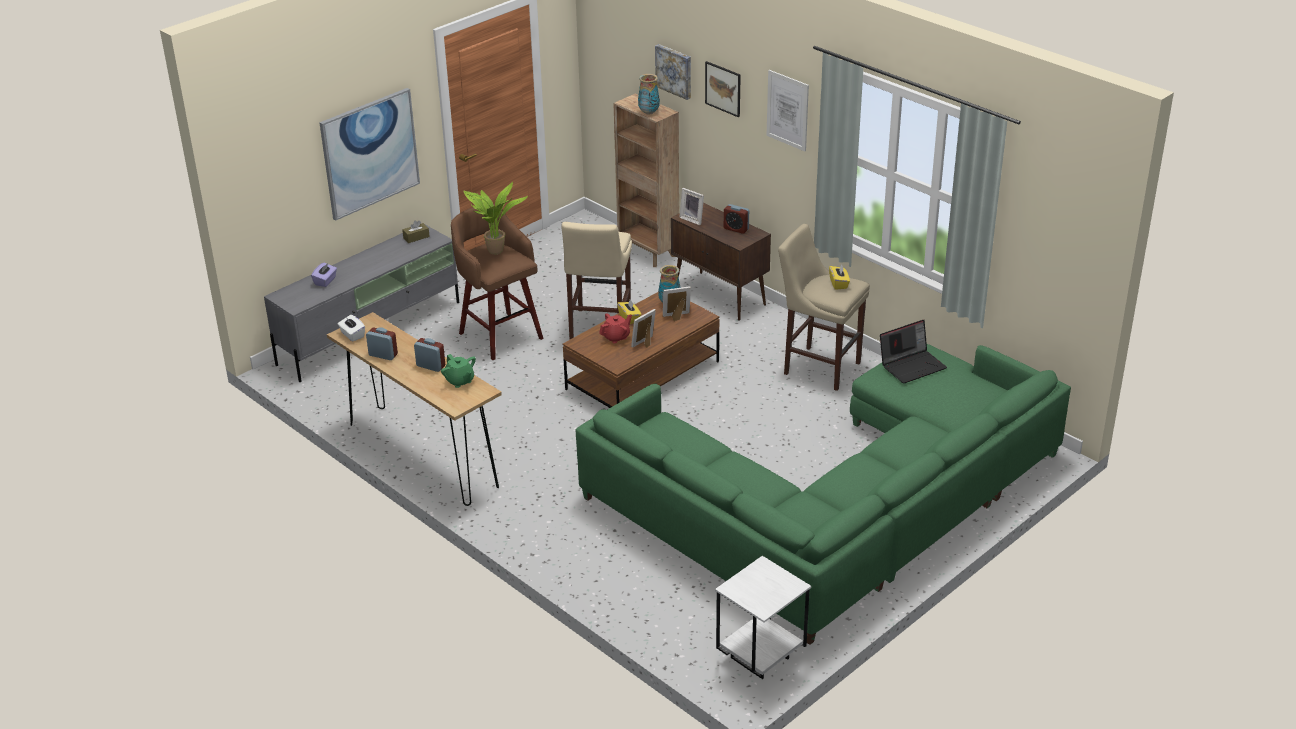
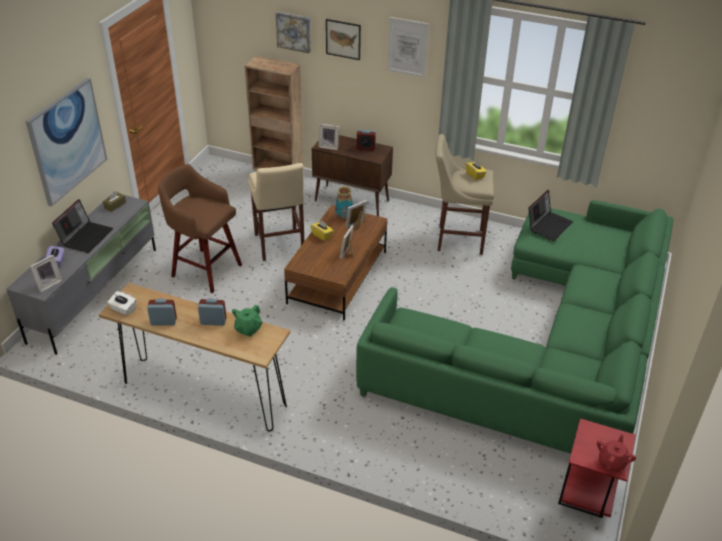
camera: 25 degrees left, 5 degrees up
green teapot [441,354,476,388] -> green teapot turned 90 degrees clockwise [232,305,262,337]
potted plant [463,182,528,255] -> none
red teapot [599,313,632,343] -> red teapot moved to [597,434,636,472]
vase [638,74,660,115] -> none
white side table [715,556,811,679] -> red side table [558,418,636,518]
none -> picture frame [30,255,63,292]
none -> laptop [52,199,113,253]

